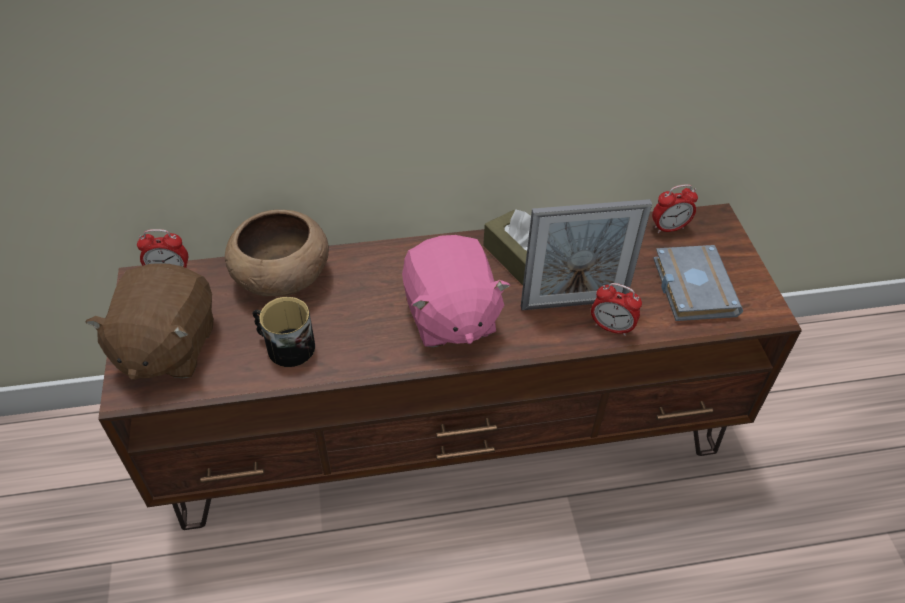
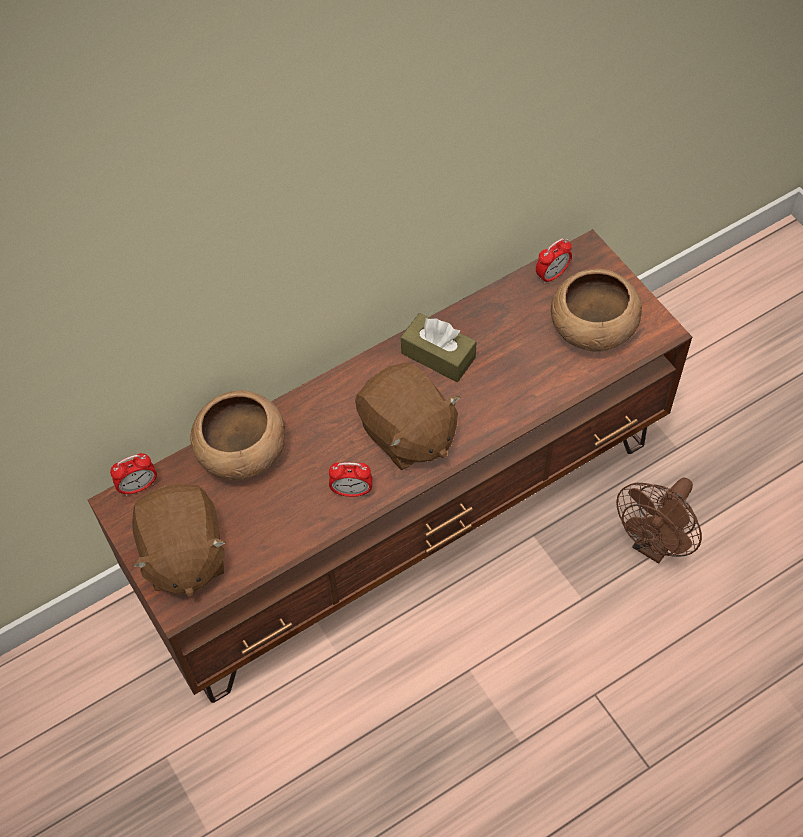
camera: 20 degrees left, 10 degrees up
mug [253,297,315,367] -> none
pink plush toy [402,235,510,348] -> brown plush toy [355,362,460,470]
picture frame [521,199,652,310] -> none
alarm clock [591,283,642,336] -> alarm clock moved to [329,462,372,497]
grey book [653,245,743,321] -> brown bowl [551,269,642,352]
none -> brown fan [616,478,702,564]

